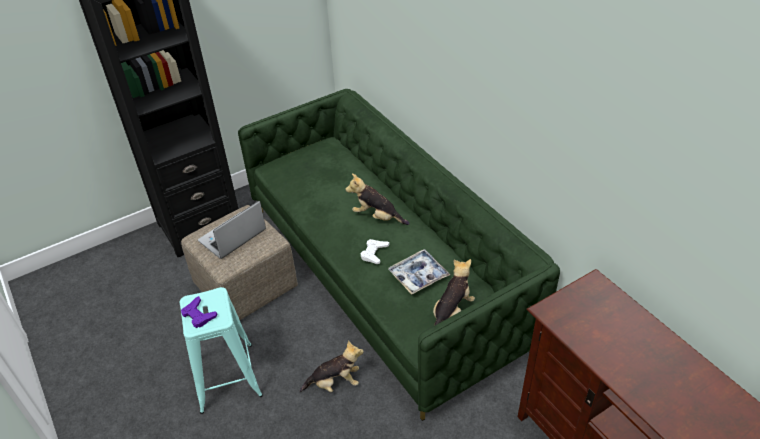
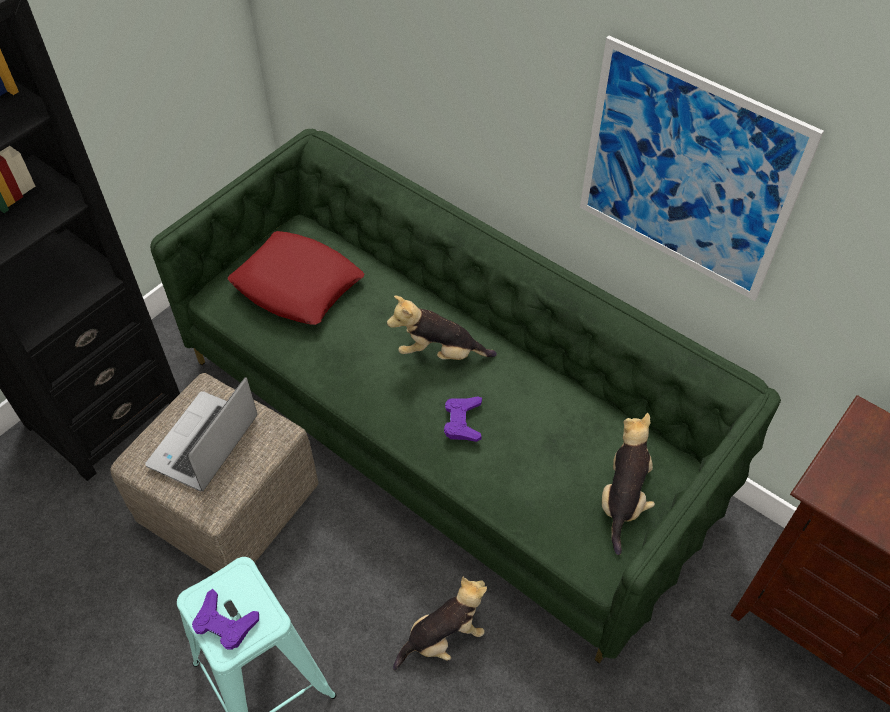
camera: 20 degrees left, 10 degrees up
white game controller [361,239,389,264] -> purple game controller [444,396,482,442]
tray [388,249,450,295] -> none
none -> red pillow [228,231,365,325]
none -> picture [580,36,824,301]

